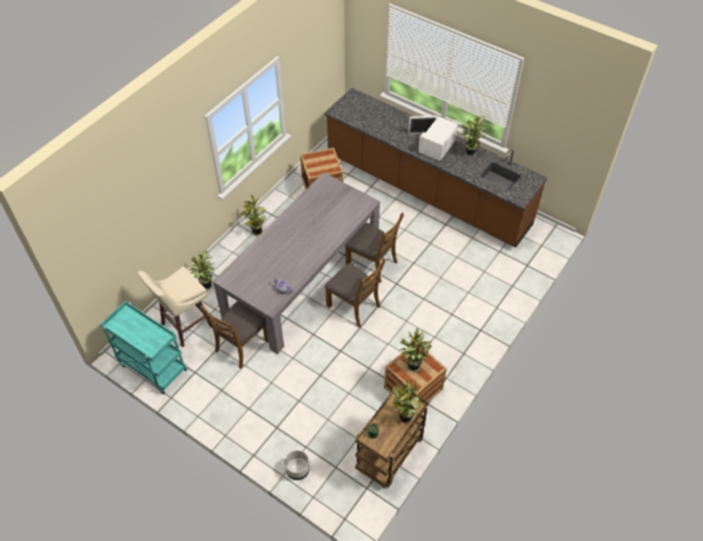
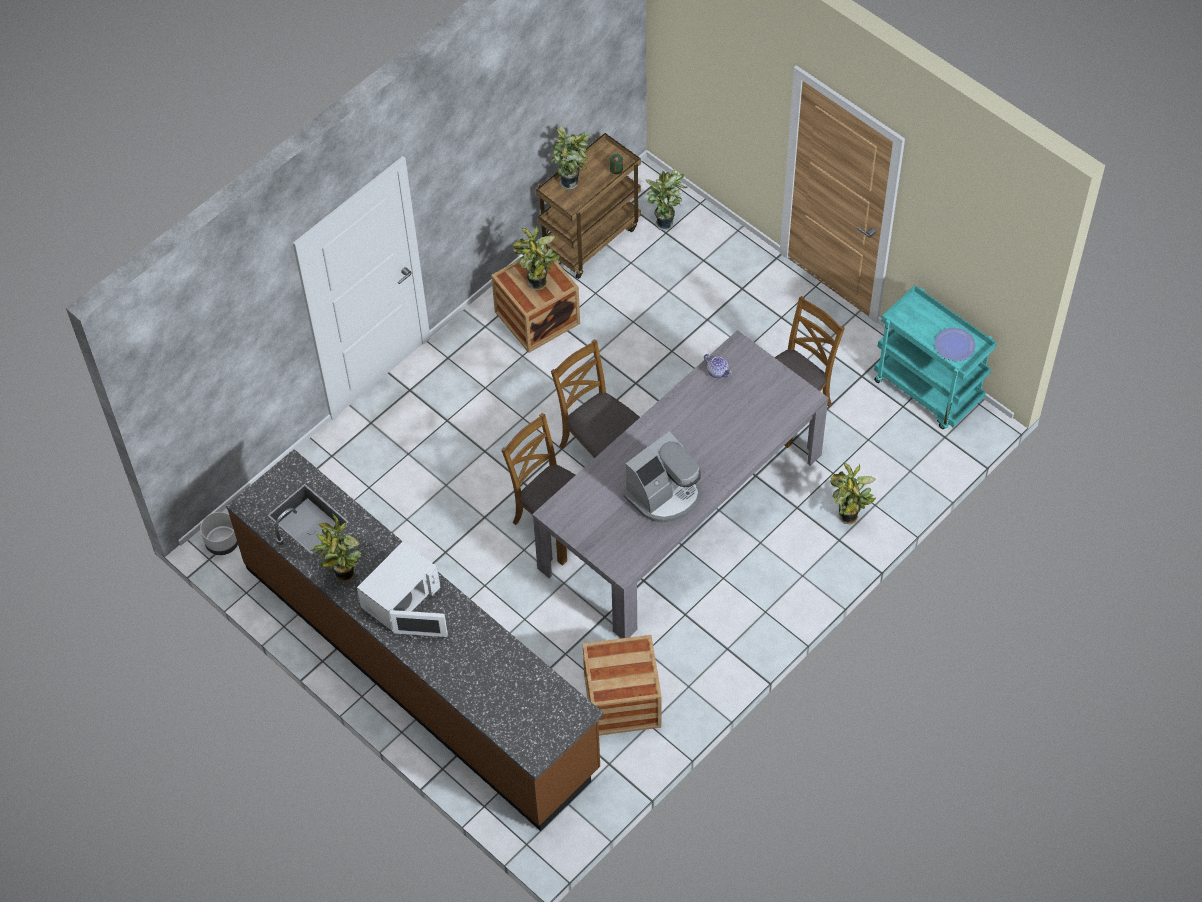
camera: 170 degrees left, 5 degrees up
beige stool [138,266,212,348] -> none
potted plant [240,195,266,236] -> potted plant moved to [645,168,687,230]
grey planter [285,450,310,480] -> grey planter moved to [200,512,238,555]
none -> coffee machine [623,431,702,523]
none -> plate [935,328,976,361]

